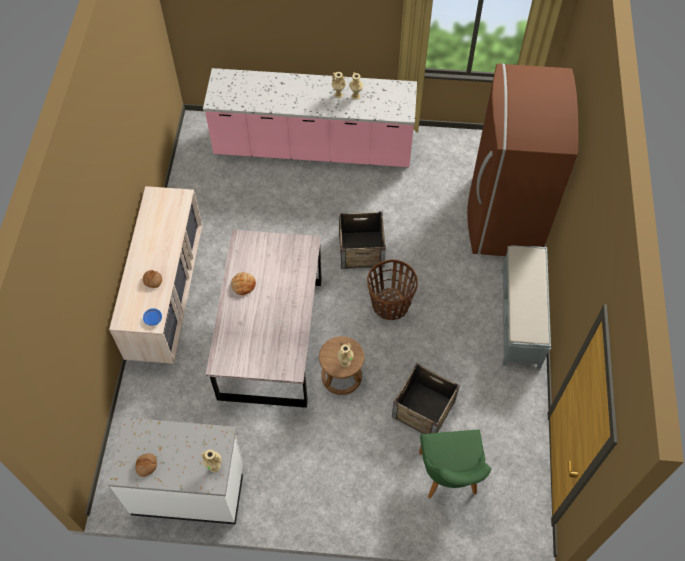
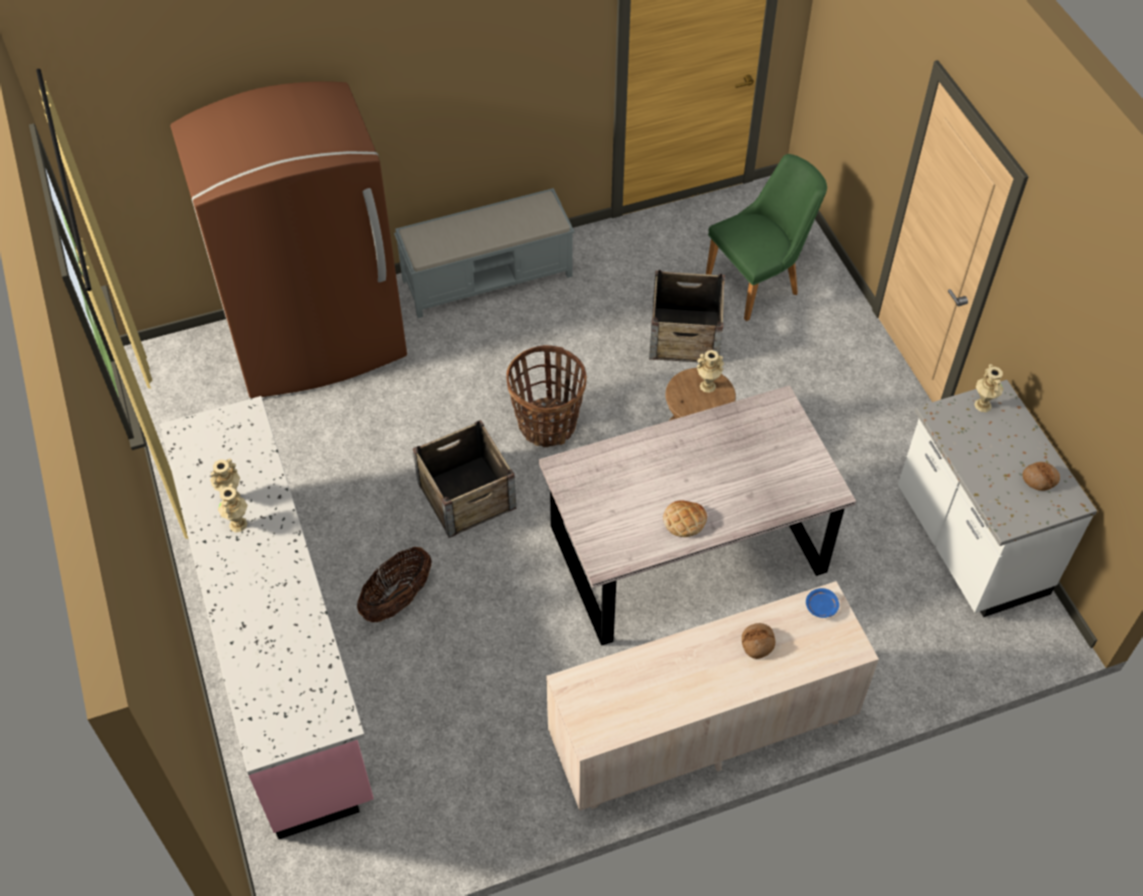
camera: 115 degrees left, 5 degrees down
none -> basket [357,547,432,622]

